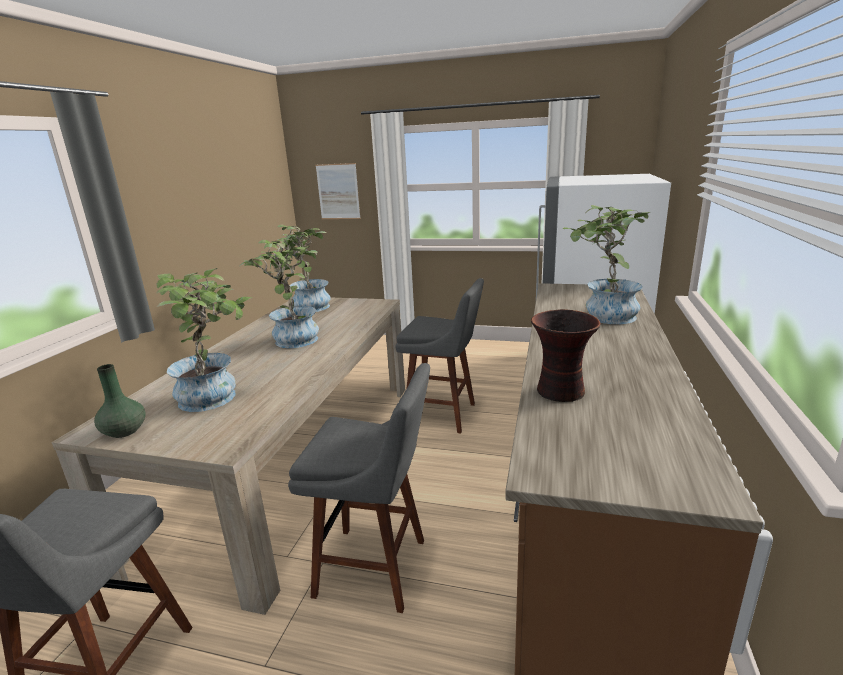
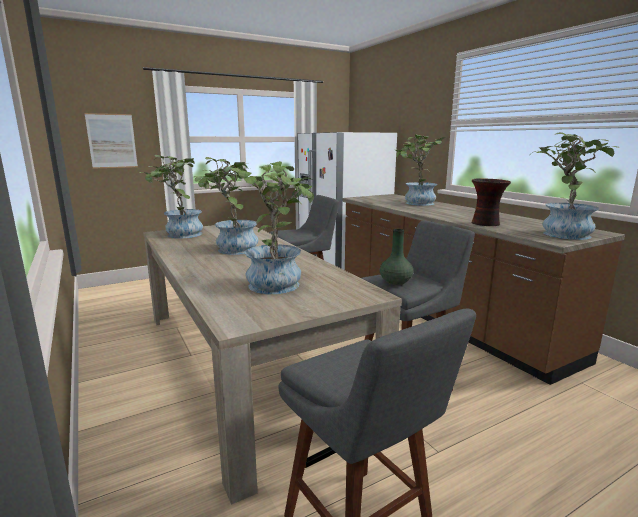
camera: 45 degrees left, 5 degrees down
green vase [94,364,146,438] -> green vase moved to [380,229,413,285]
none -> potted plant [531,132,620,240]

